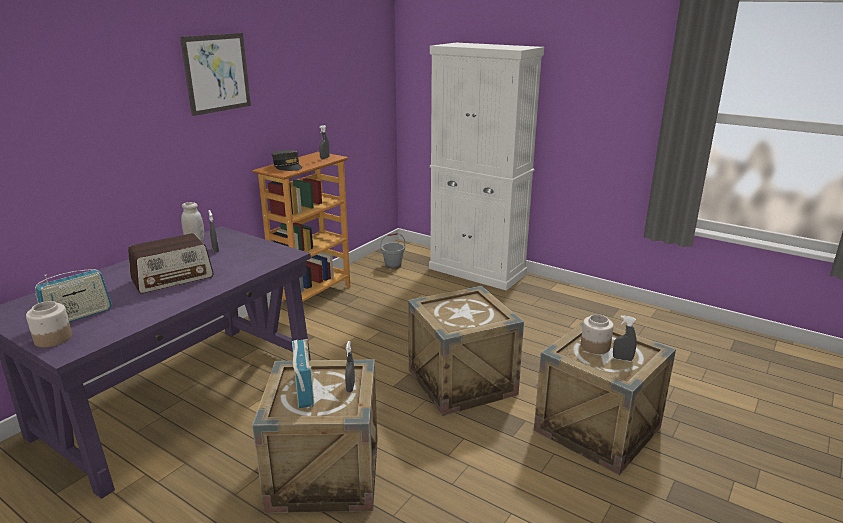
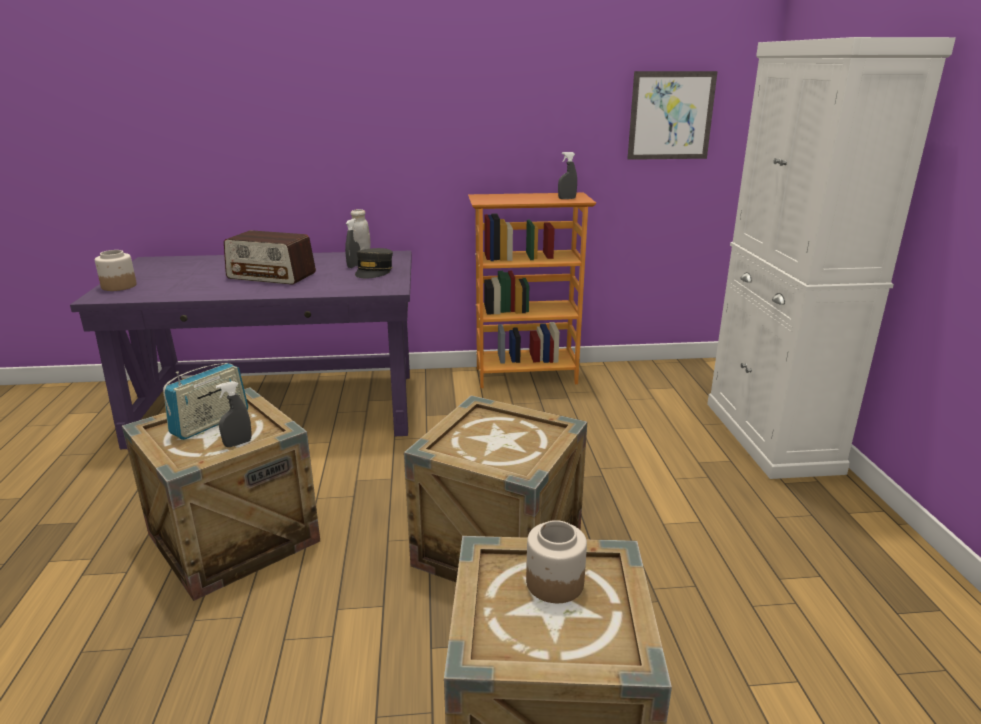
camera: 50 degrees right, 0 degrees up
radio [35,269,112,322] -> none
picture [180,33,251,116] -> picture moved to [627,71,718,160]
grey cap [272,150,302,171] -> grey cap moved to [355,248,393,278]
grey bucket [380,233,405,269] -> none
grey spray bottle [613,316,637,361] -> none

